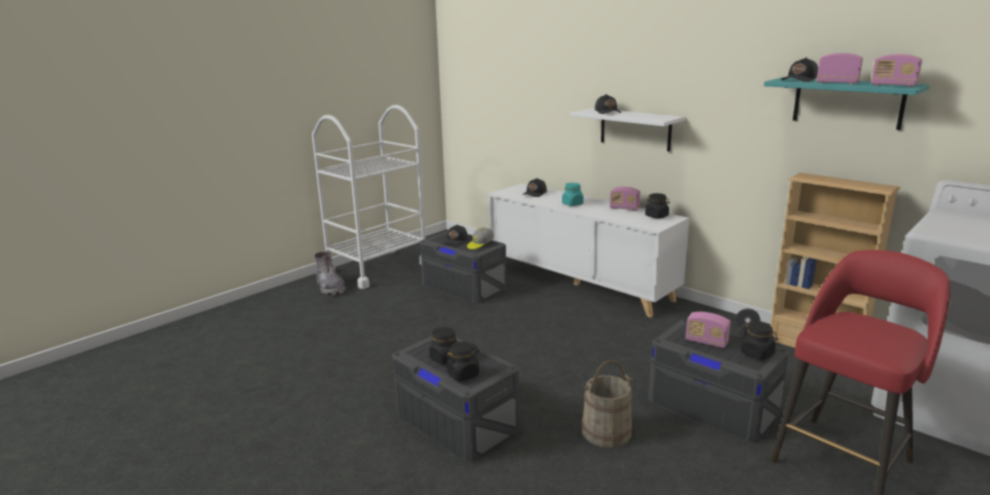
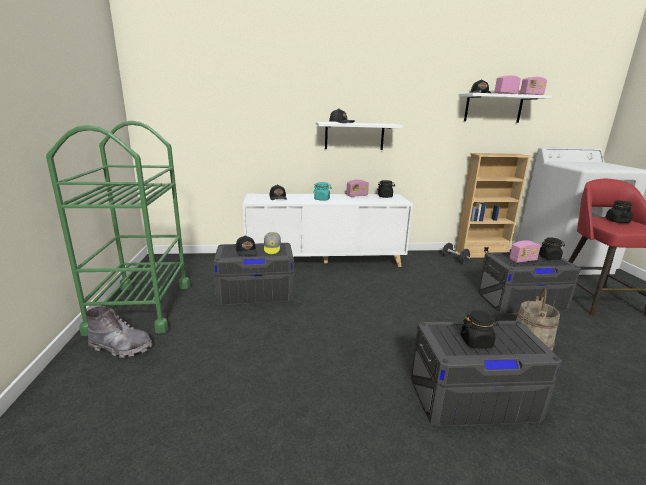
camera: 50 degrees left, 0 degrees up
white cart [312,105,426,289] -> green cart [46,121,190,336]
black jar [446,341,479,382] -> black jar moved to [605,200,633,223]
turquoise shelf [764,77,930,130] -> white shelf [458,93,552,123]

